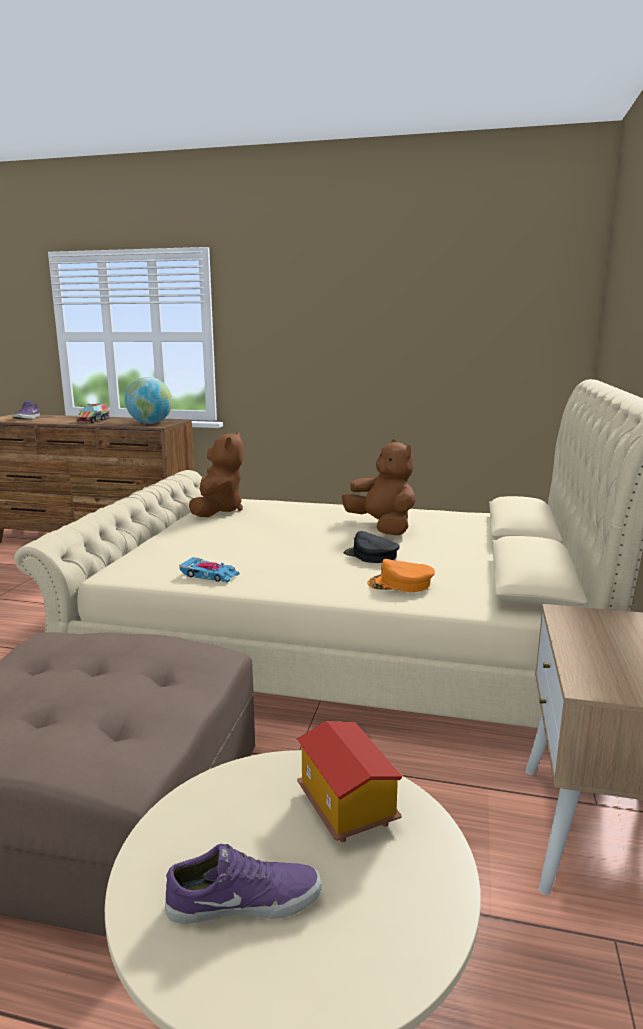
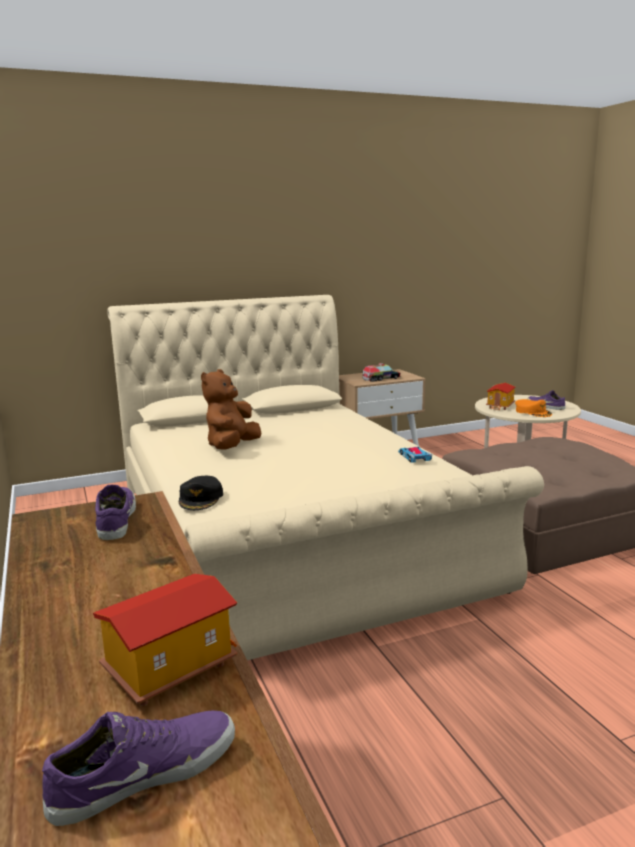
camera: 125 degrees left, 0 degrees up
toy truck [76,404,109,423] -> toy truck moved to [362,363,400,382]
globe [125,377,172,424] -> purple shoe [95,485,136,540]
brown plush toy [189,431,243,517] -> none
black cap [344,531,400,563] -> black cap moved to [179,476,223,510]
orange cap [367,559,435,592] -> orange cap moved to [515,399,552,417]
none -> toy house [93,574,237,706]

